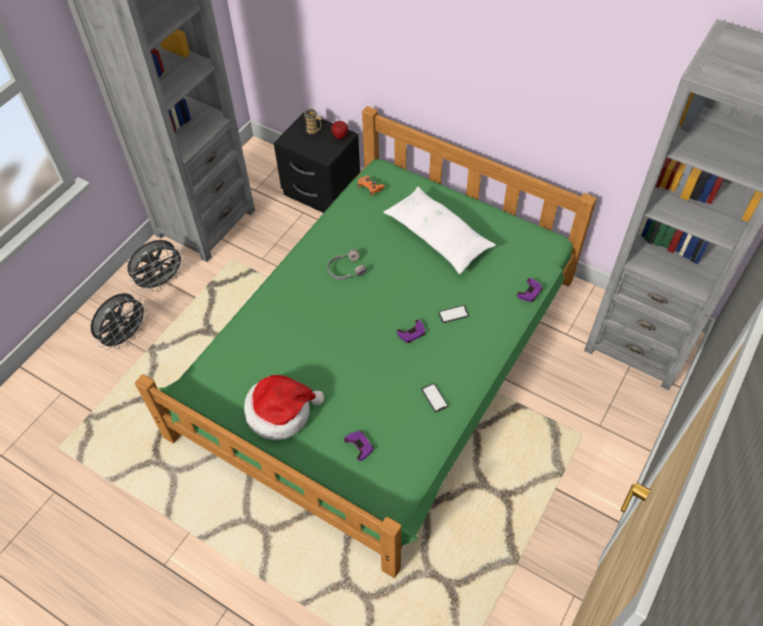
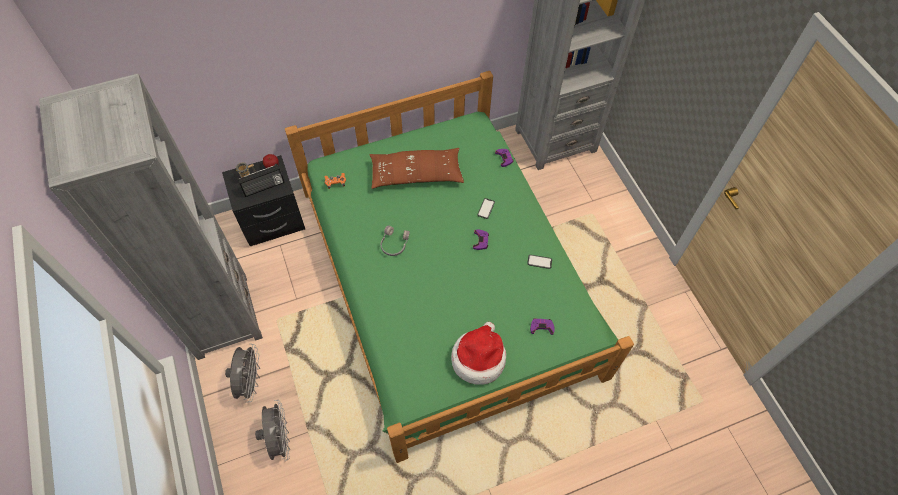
camera: 55 degrees left, 5 degrees up
white pillow [383,187,496,274] -> brown pillow [369,148,464,189]
none -> radio [237,164,285,197]

